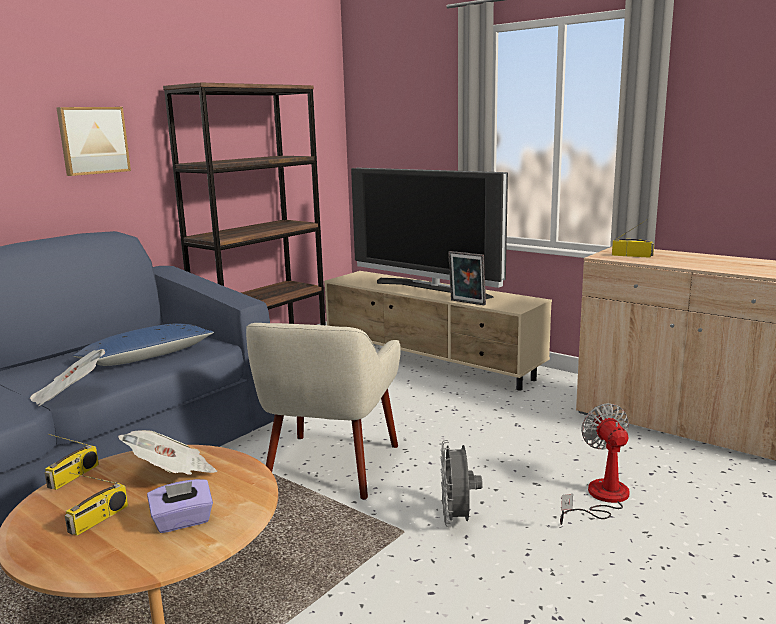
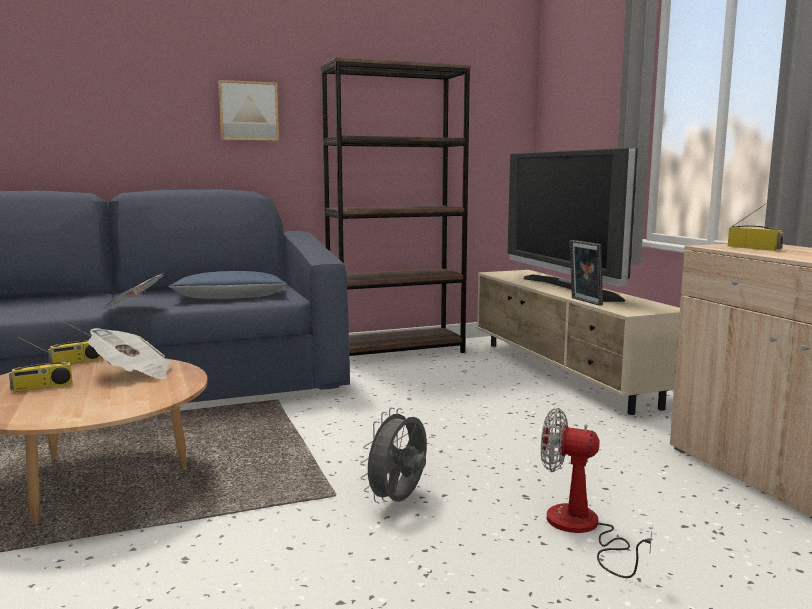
camera: 30 degrees right, 5 degrees down
purple tissue box [147,479,213,533] -> none
beige armchair [246,323,401,499] -> none
fan [560,403,630,525] -> fan turned 90 degrees counterclockwise [541,408,652,578]

